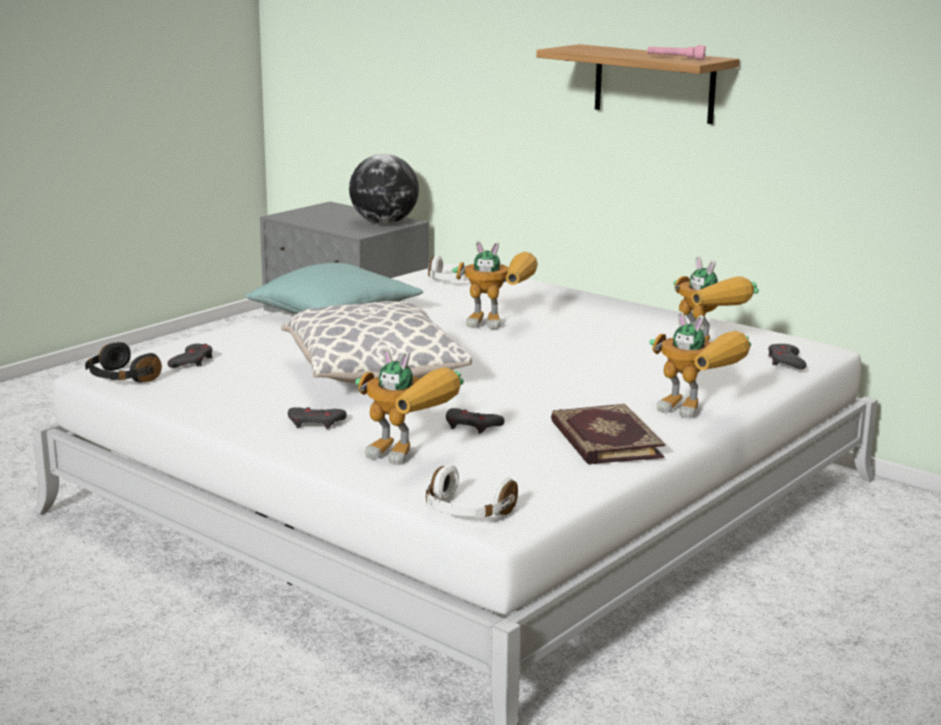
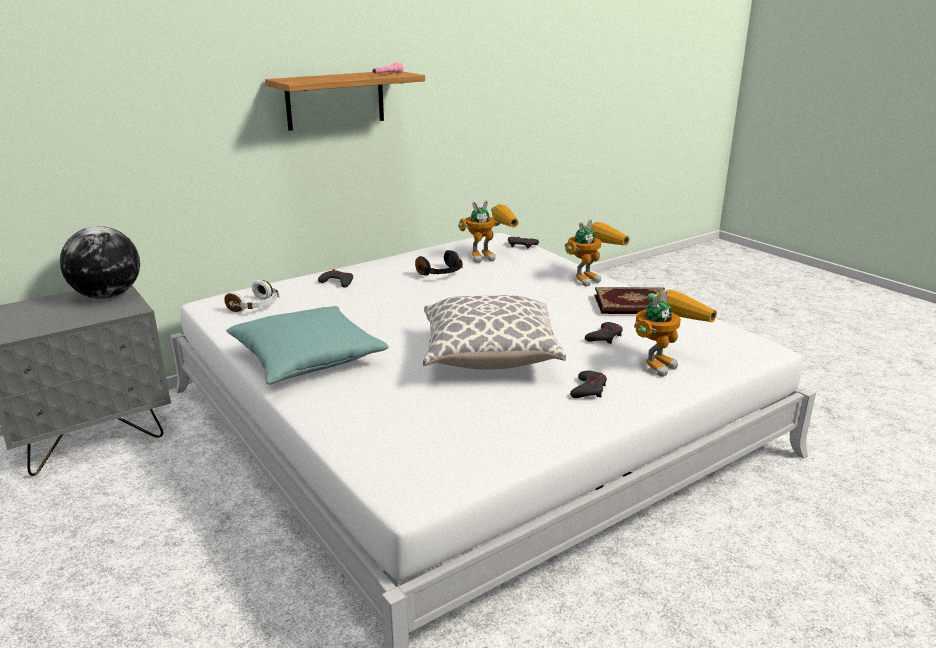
camera: 75 degrees left, 5 degrees up
black headphones [85,342,162,382] -> black headphones moved to [415,250,463,275]
grey game controller [167,344,213,368] -> grey game controller moved to [318,269,353,288]
white headphones [426,465,518,518] -> none
toy robot [452,241,538,329] -> none

